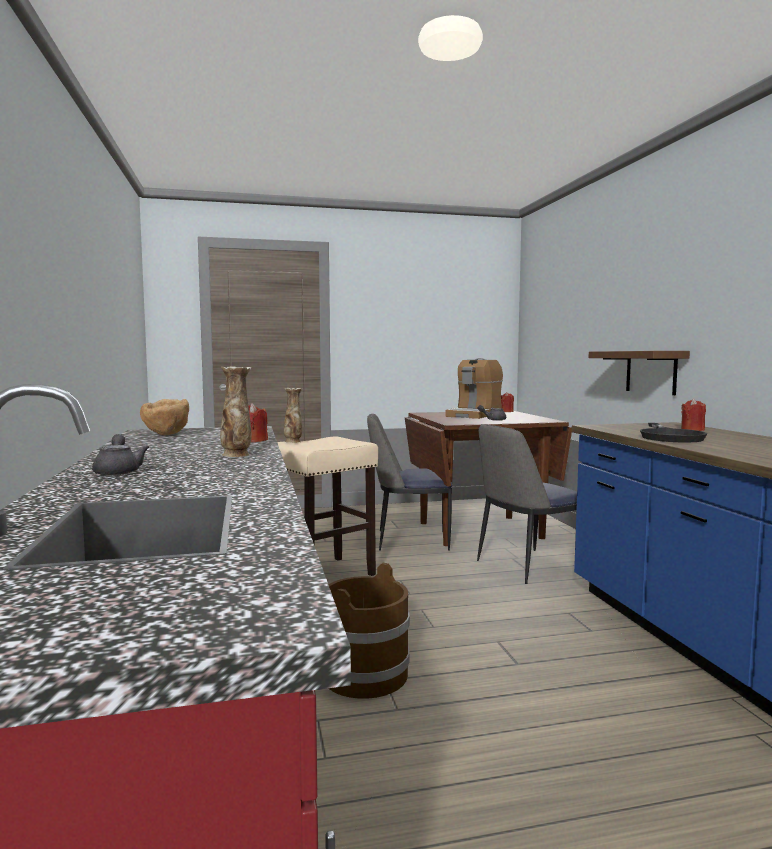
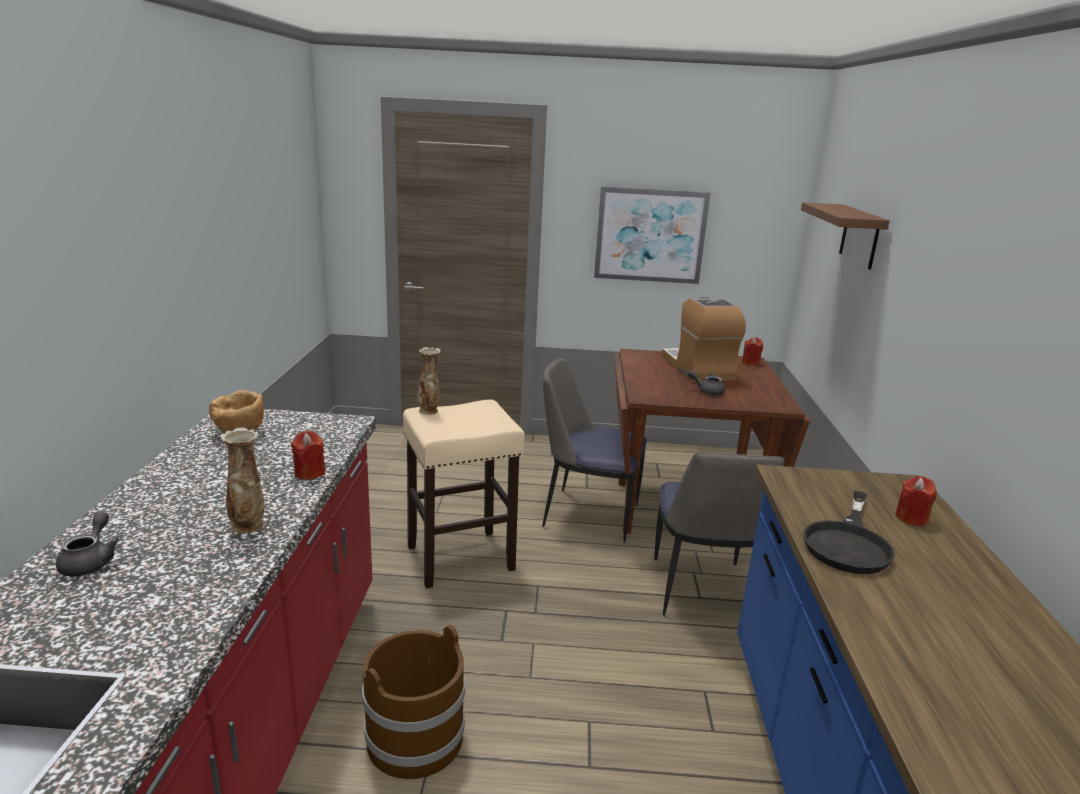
camera: 15 degrees right, 15 degrees up
coffee machine [445,358,503,419] -> coffee machine turned 120 degrees clockwise [662,298,746,383]
chair [477,424,577,584] -> chair turned 75 degrees counterclockwise [654,452,785,616]
brown shelf [589,351,690,395] -> brown shelf moved to [801,202,889,270]
none -> picture [594,186,711,284]

